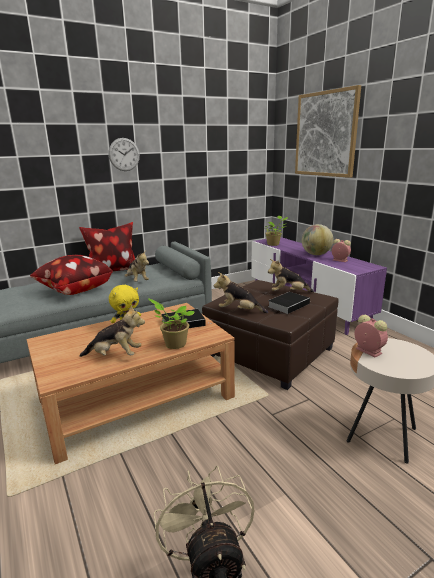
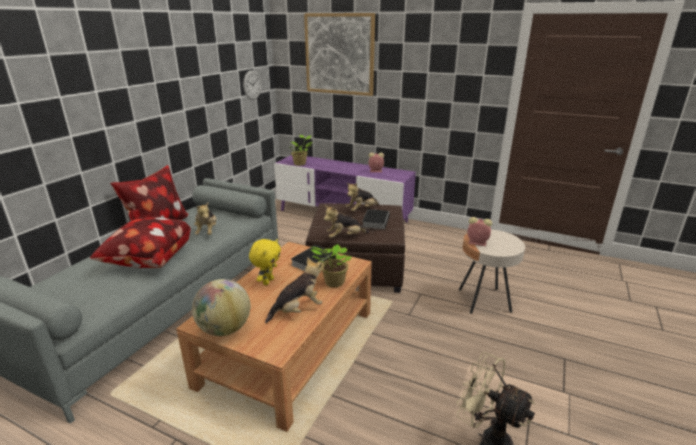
camera: 35 degrees left, 5 degrees up
wall clock [109,138,140,171] -> wall clock moved to [243,70,261,100]
plush toy [124,250,149,282] -> plush toy turned 60 degrees clockwise [194,202,217,235]
globe [302,224,333,255] -> globe moved to [192,279,250,336]

